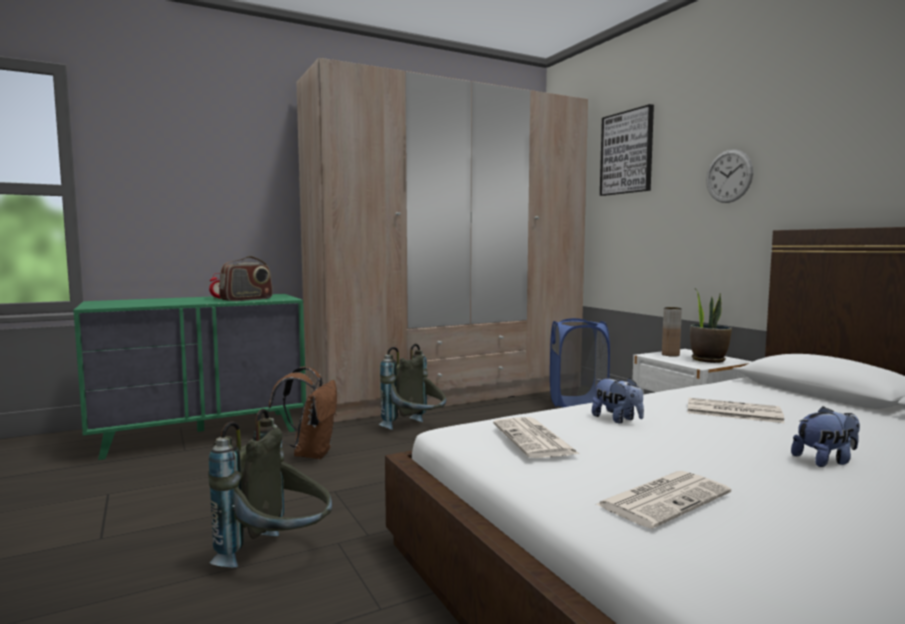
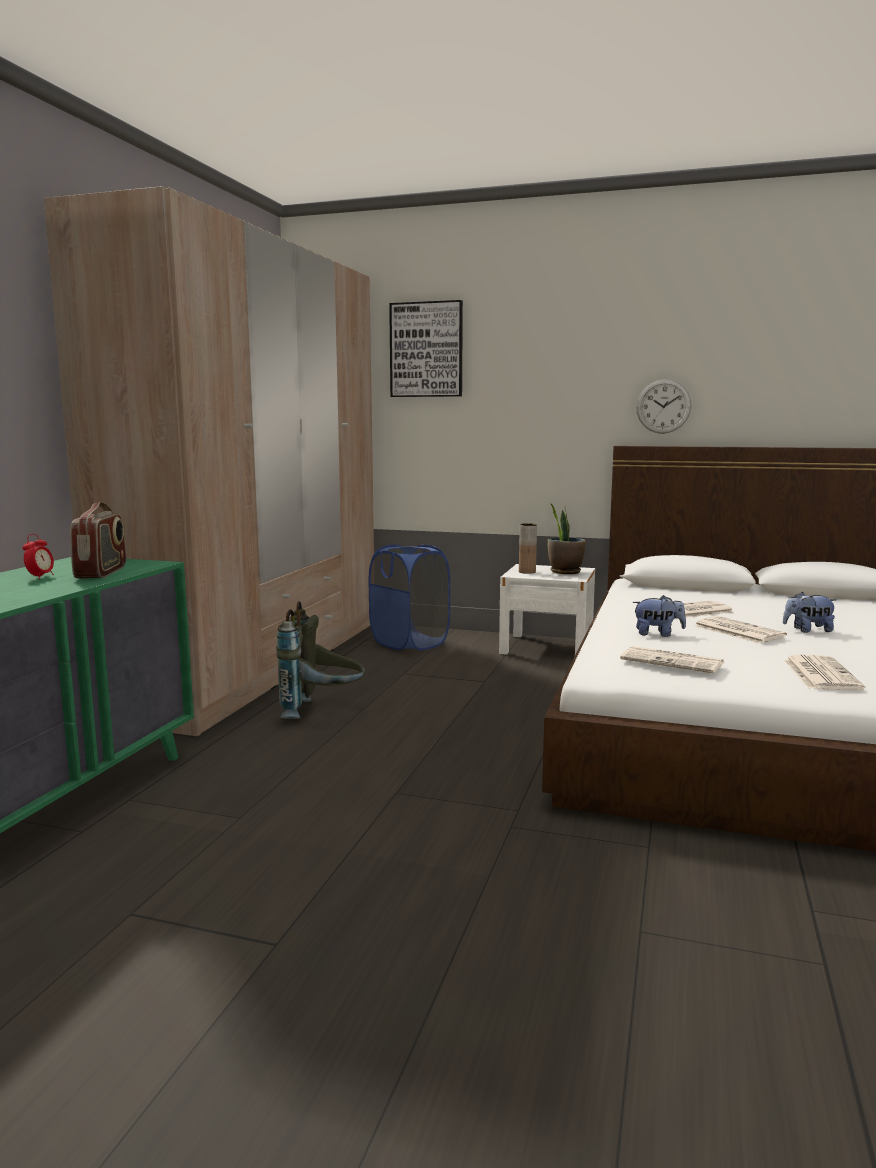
camera: 45 degrees left, 5 degrees up
grey backpack [208,409,332,567] -> none
brown backpack [268,366,337,459] -> none
wall clock [706,150,753,203] -> wall clock moved to [636,379,692,434]
plush toy [791,406,860,467] -> plush toy turned 120 degrees counterclockwise [783,592,837,633]
none -> newspaper [694,616,787,644]

